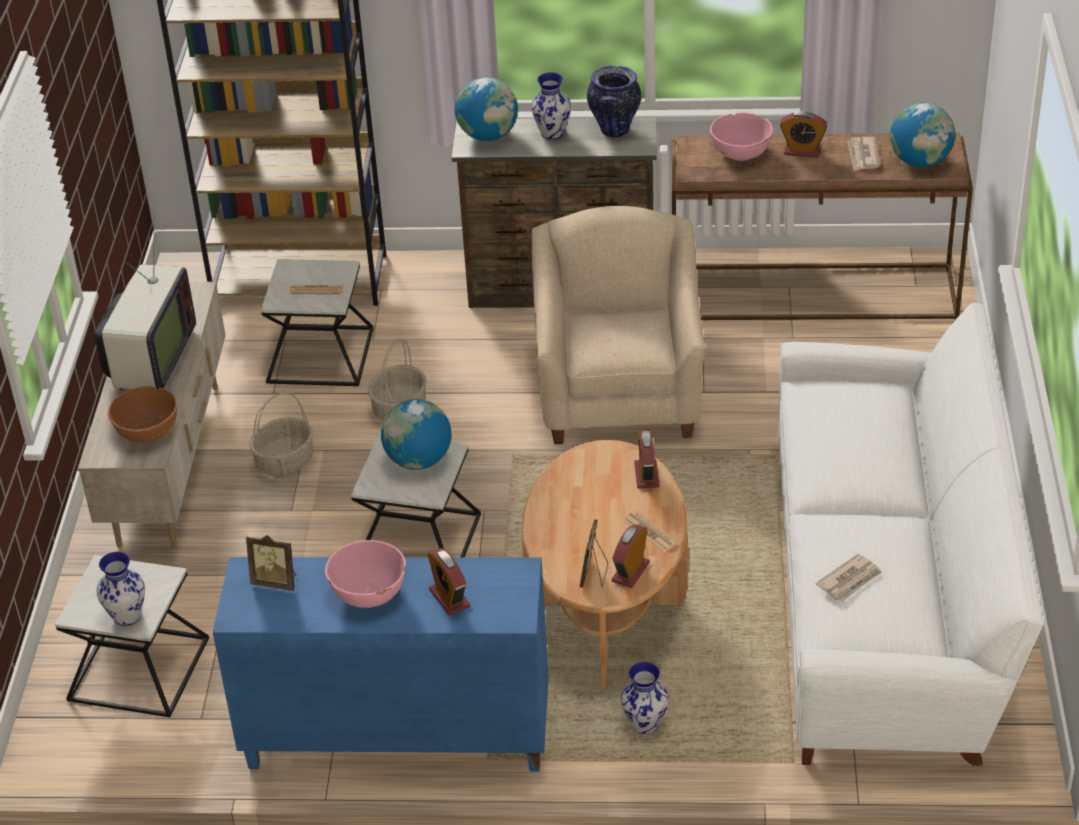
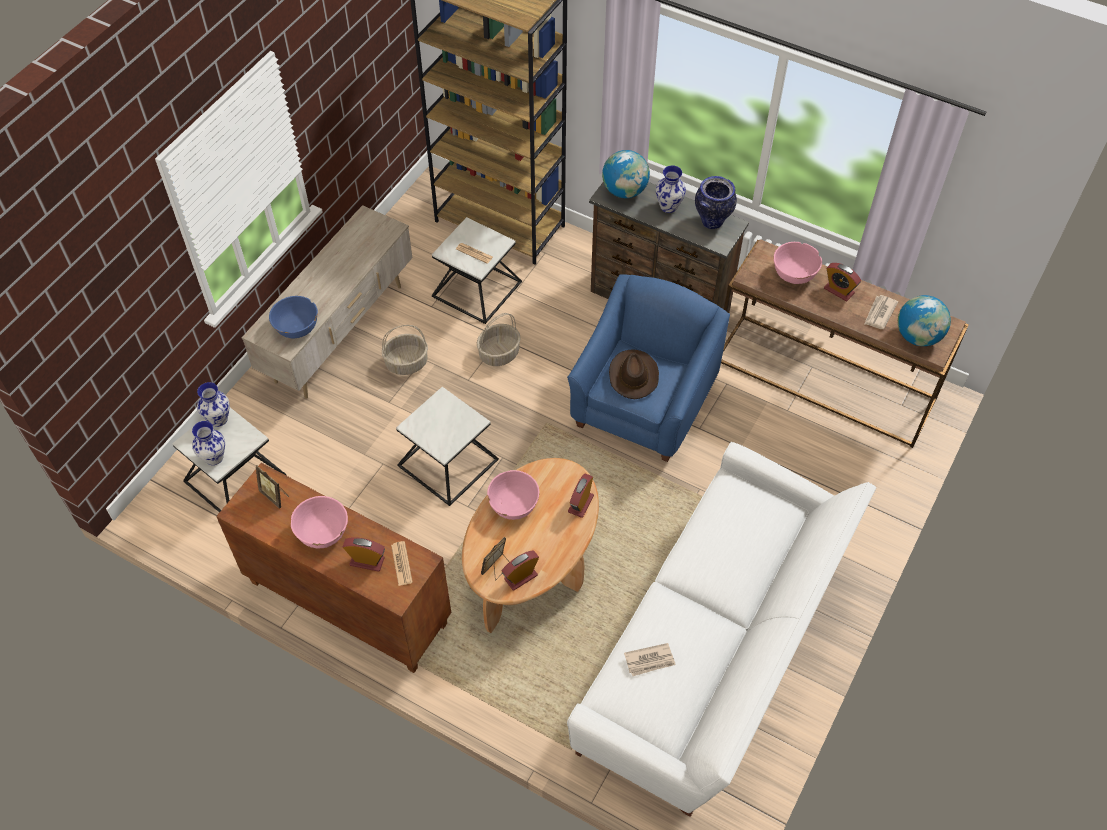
camera: 25 degrees right, 15 degrees up
television [94,215,196,390] -> none
brown bowl [108,386,177,442] -> blue bowl [269,296,318,339]
blue cabinet [213,557,549,771] -> brown cabinet [216,463,451,673]
globe [381,399,451,470] -> none
alarm clock [427,548,470,616] -> alarm clock turned 105 degrees clockwise [343,537,385,572]
beige armchair [532,206,706,444] -> blue armchair [567,274,730,462]
vase [621,662,669,734] -> vase moved to [197,382,230,427]
newspaper [623,511,678,552] -> newspaper moved to [391,541,413,586]
none -> pink bowl [487,470,540,520]
none -> brown hat [609,349,659,399]

